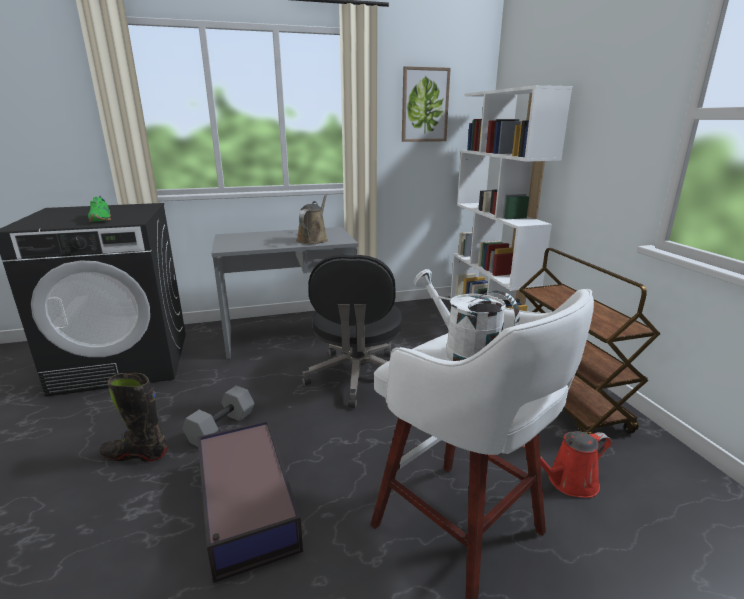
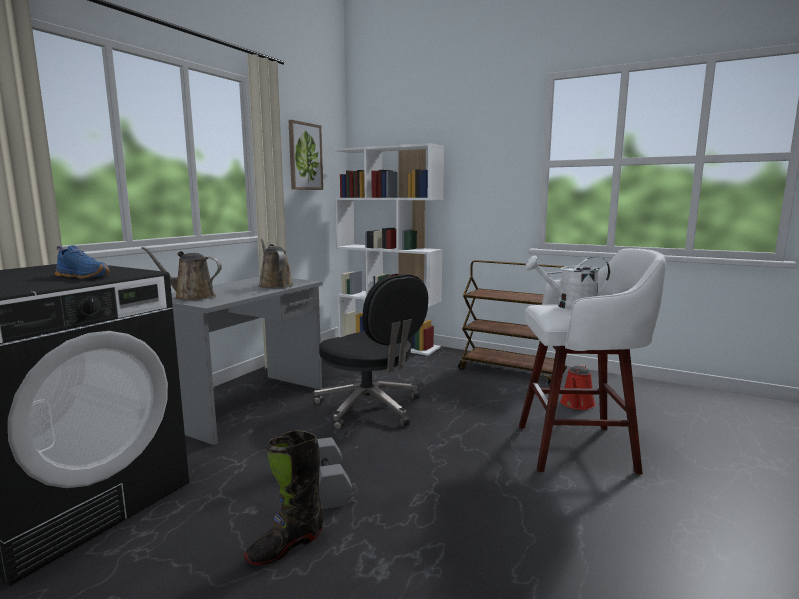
camera: 45 degrees left, 10 degrees down
green shoe [88,196,111,222] -> blue shoe [55,245,110,279]
storage box [198,420,303,583] -> none
none -> brown watering can [142,247,222,301]

